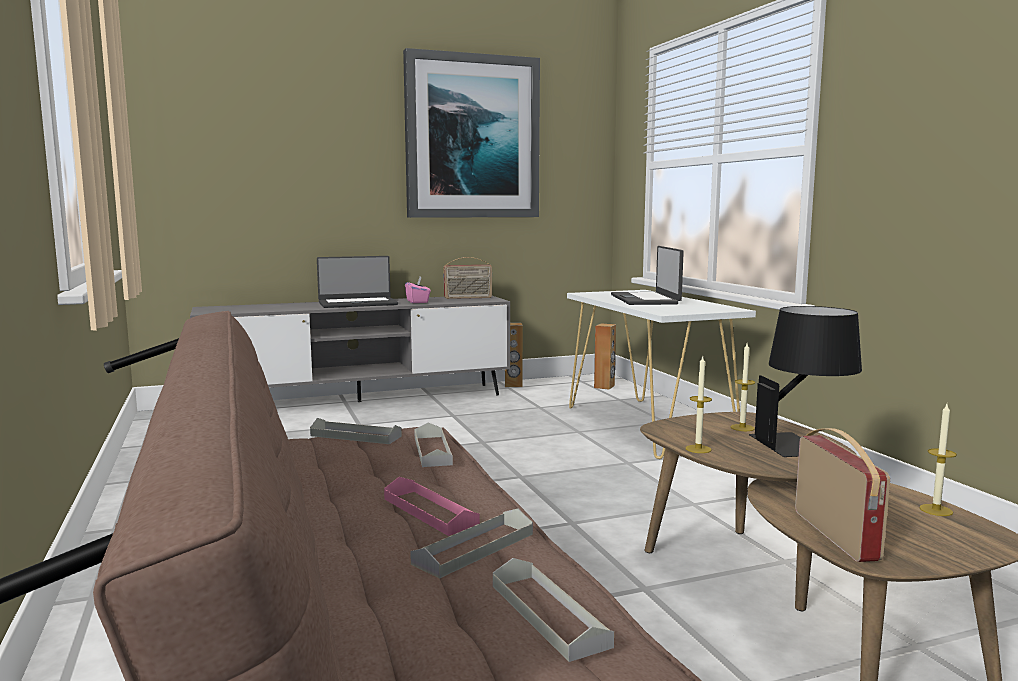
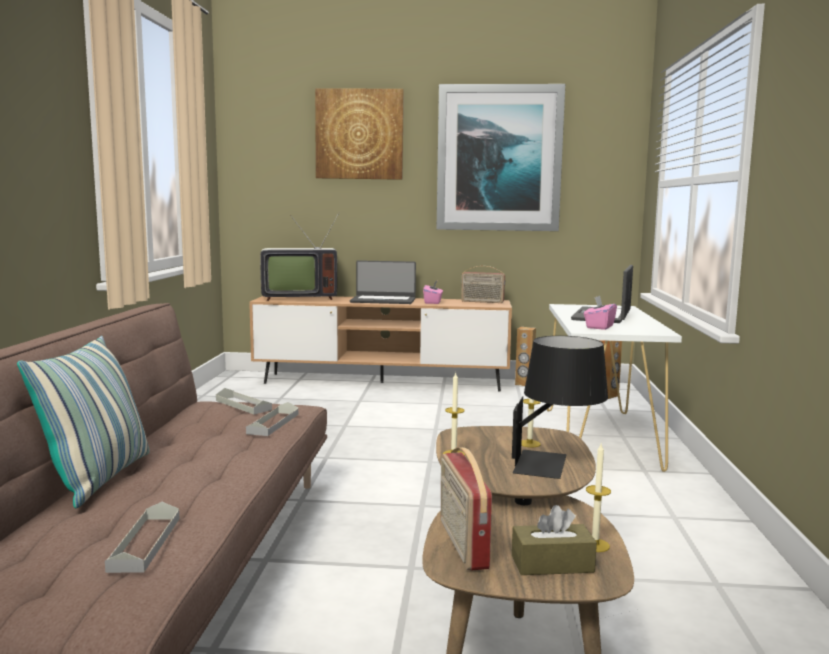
camera: 25 degrees right, 0 degrees up
grey tv stand [190,296,510,402] -> brown tv stand [249,296,512,392]
pink tray [384,477,480,536] -> none
grey tray [410,508,533,579] -> none
radio [795,428,890,562] -> radio turned 150 degrees clockwise [441,447,492,571]
none -> pillow [17,336,150,508]
none -> television [260,213,339,301]
none -> picture [315,88,404,180]
none -> brown tissue box [512,505,597,575]
none -> pink tissue box [584,296,617,330]

